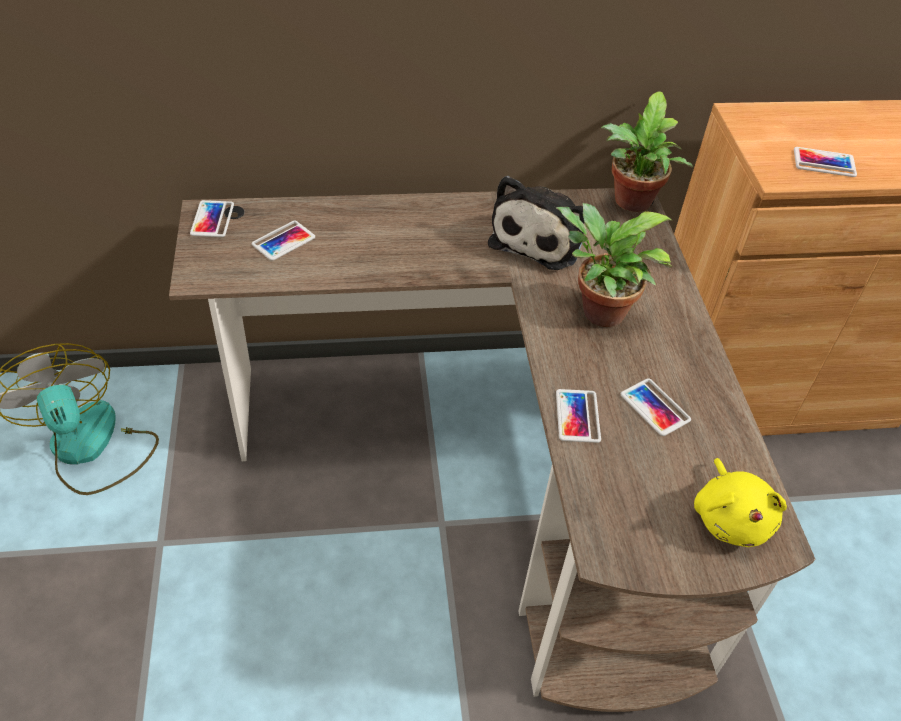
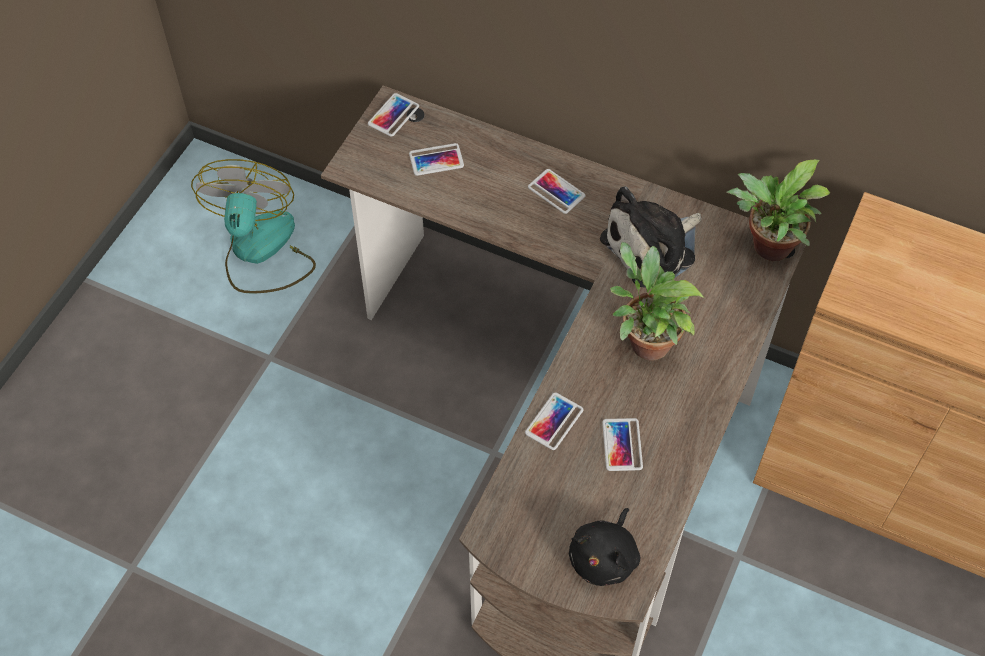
camera: 35 degrees right, 10 degrees up
yellow plush toy [694,458,787,547] -> black plush toy [569,508,640,586]
phone [794,147,857,177] -> phone moved to [528,169,586,214]

